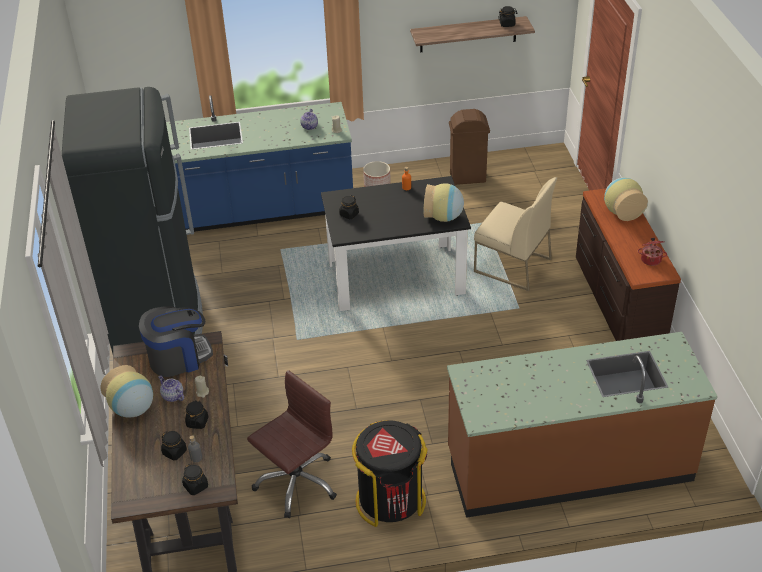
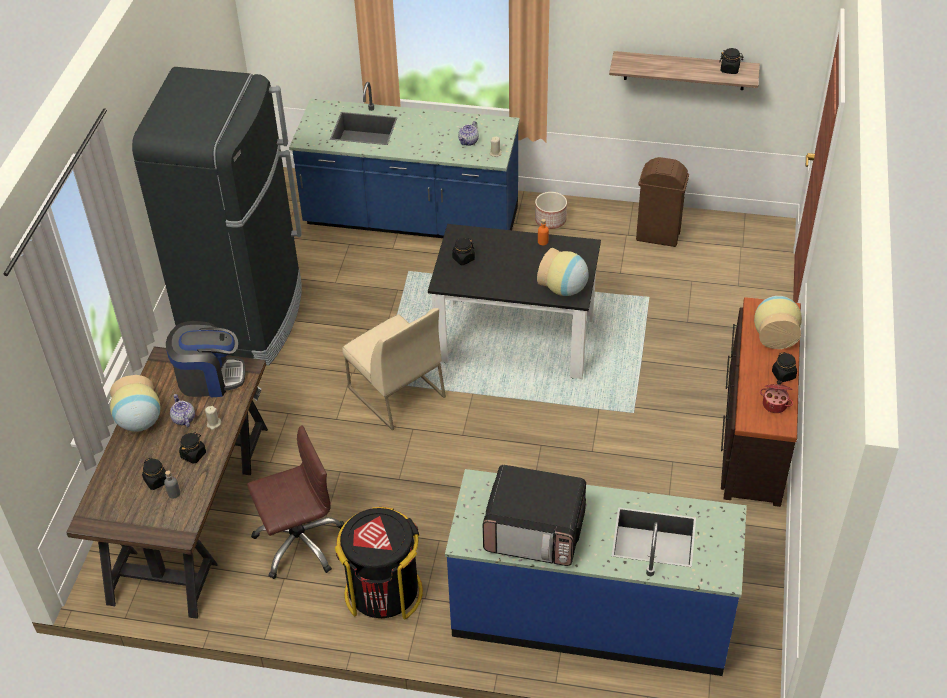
camera: 20 degrees right, 5 degrees up
black jar [182,464,208,495] -> black jar moved to [772,352,797,382]
brown counter [447,332,718,518] -> blue counter [445,469,747,676]
beige chair [474,177,557,291] -> beige chair moved to [342,308,446,430]
none -> microwave [483,465,586,566]

